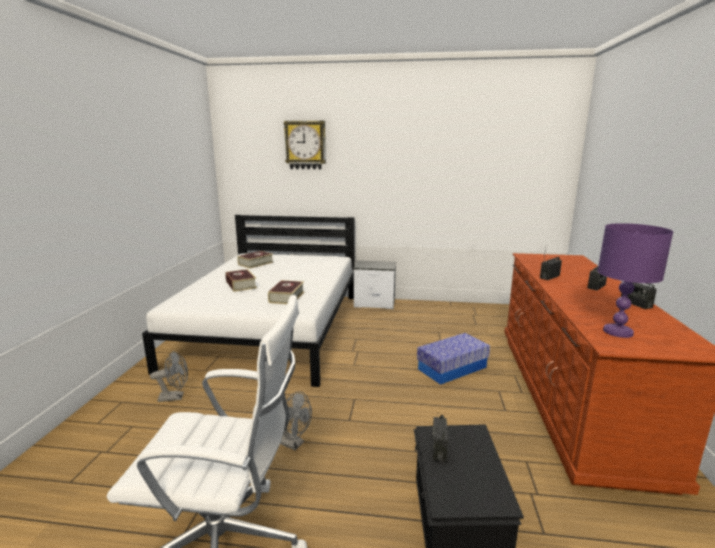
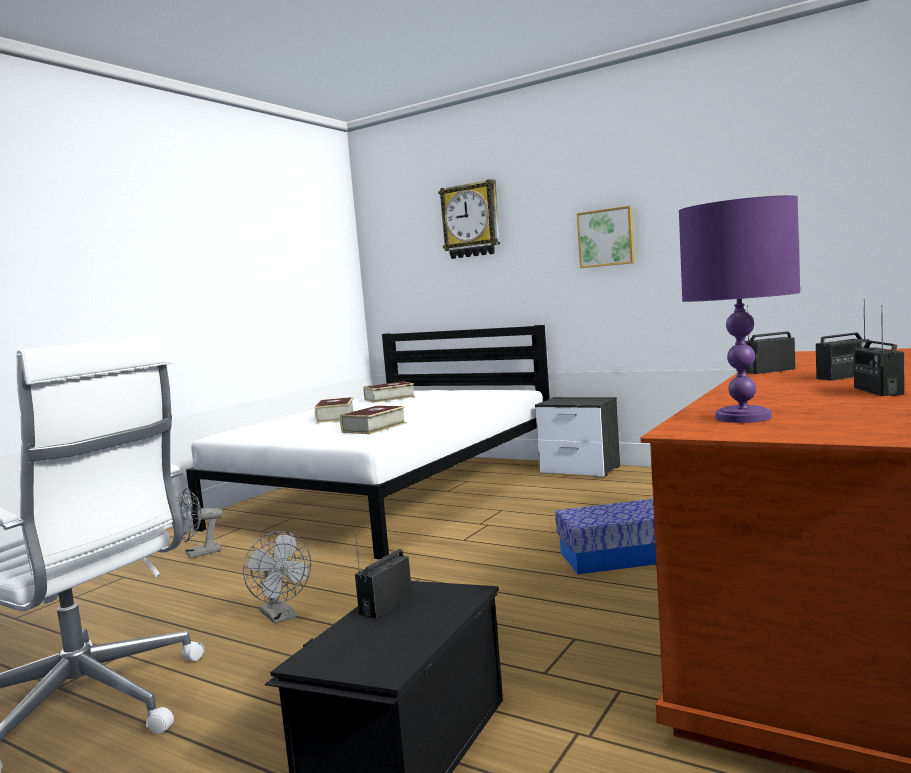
camera: 25 degrees right, 10 degrees down
grey fan [150,351,188,402] -> grey fan turned 135 degrees clockwise [172,488,223,558]
none -> picture [577,206,635,268]

